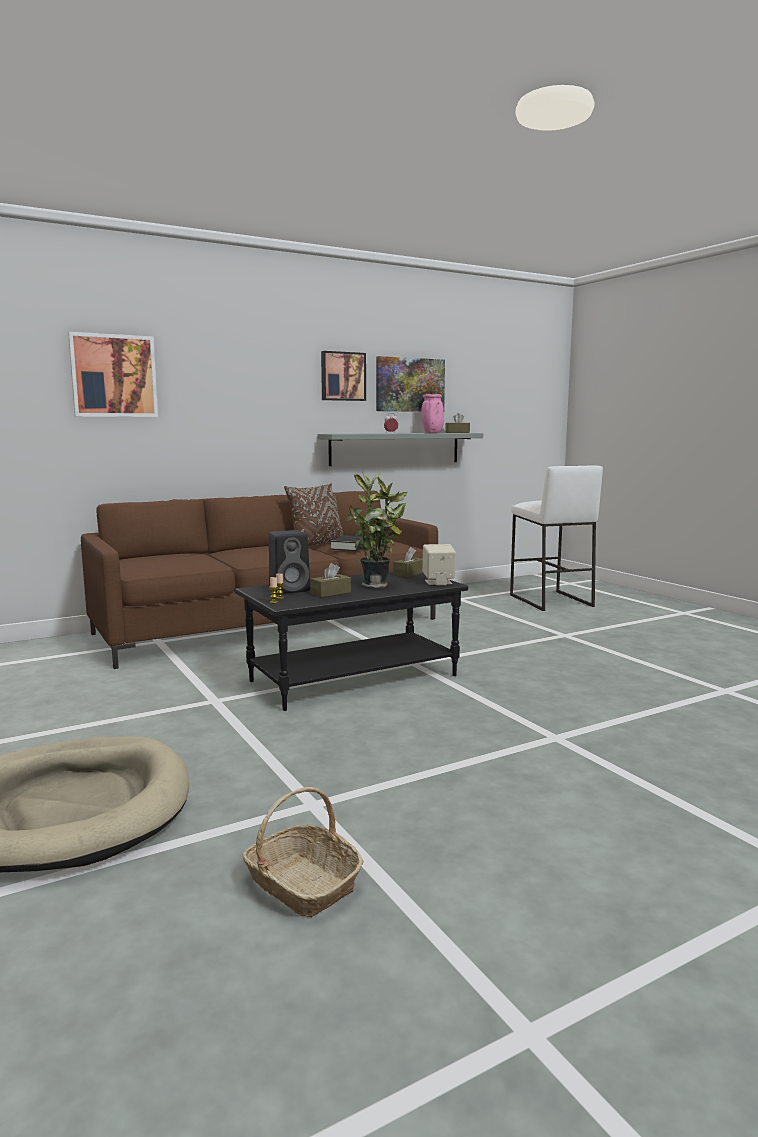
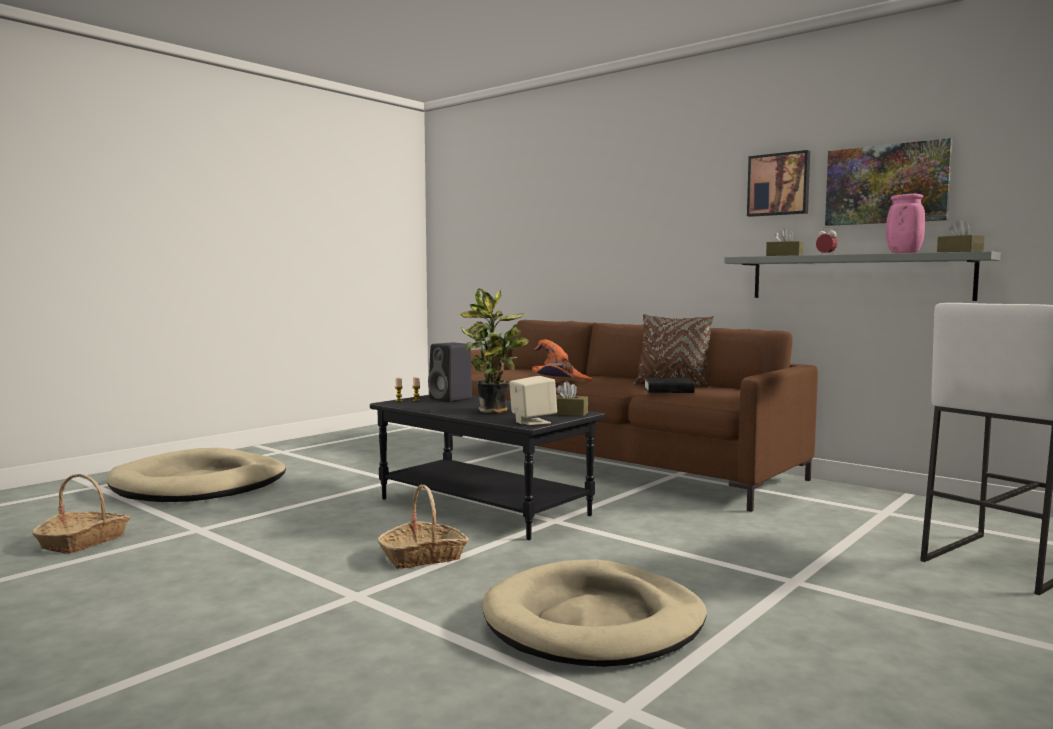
camera: 70 degrees right, 5 degrees down
picture [68,332,158,417] -> none
brown tissue box [310,563,351,598] -> brown tissue box moved to [766,228,803,256]
none -> basket [377,485,469,569]
none -> beige dog bed [482,560,707,667]
none -> orange hat [532,340,593,381]

